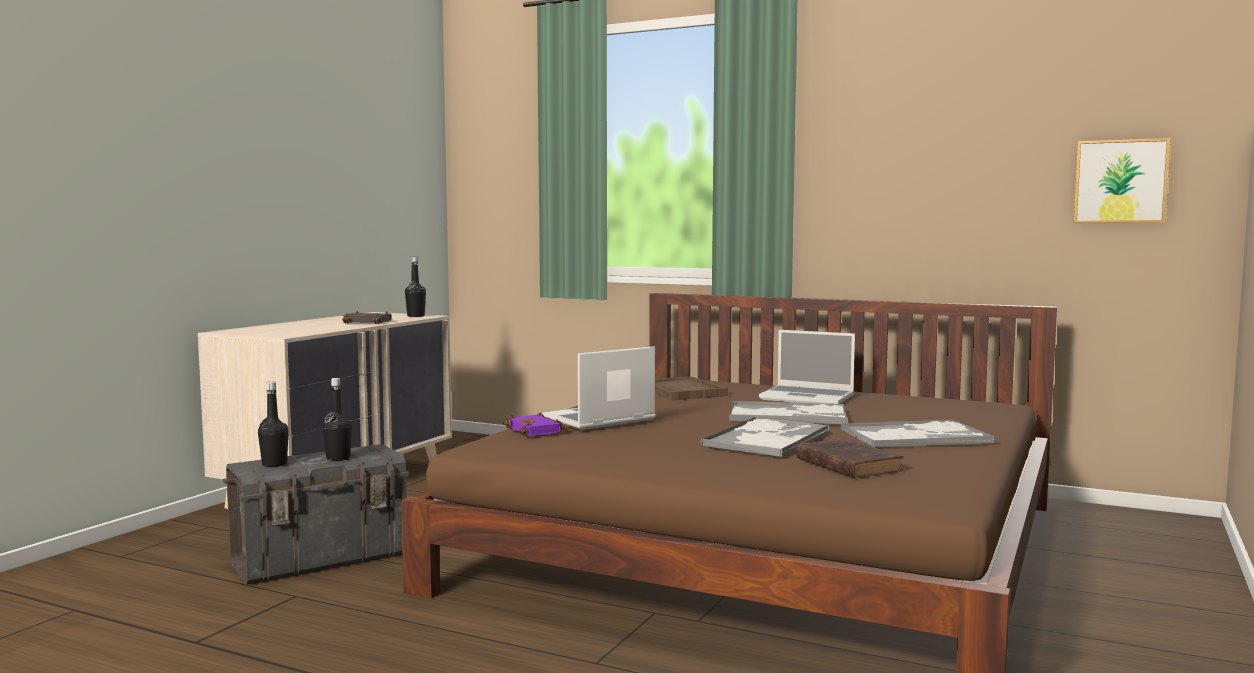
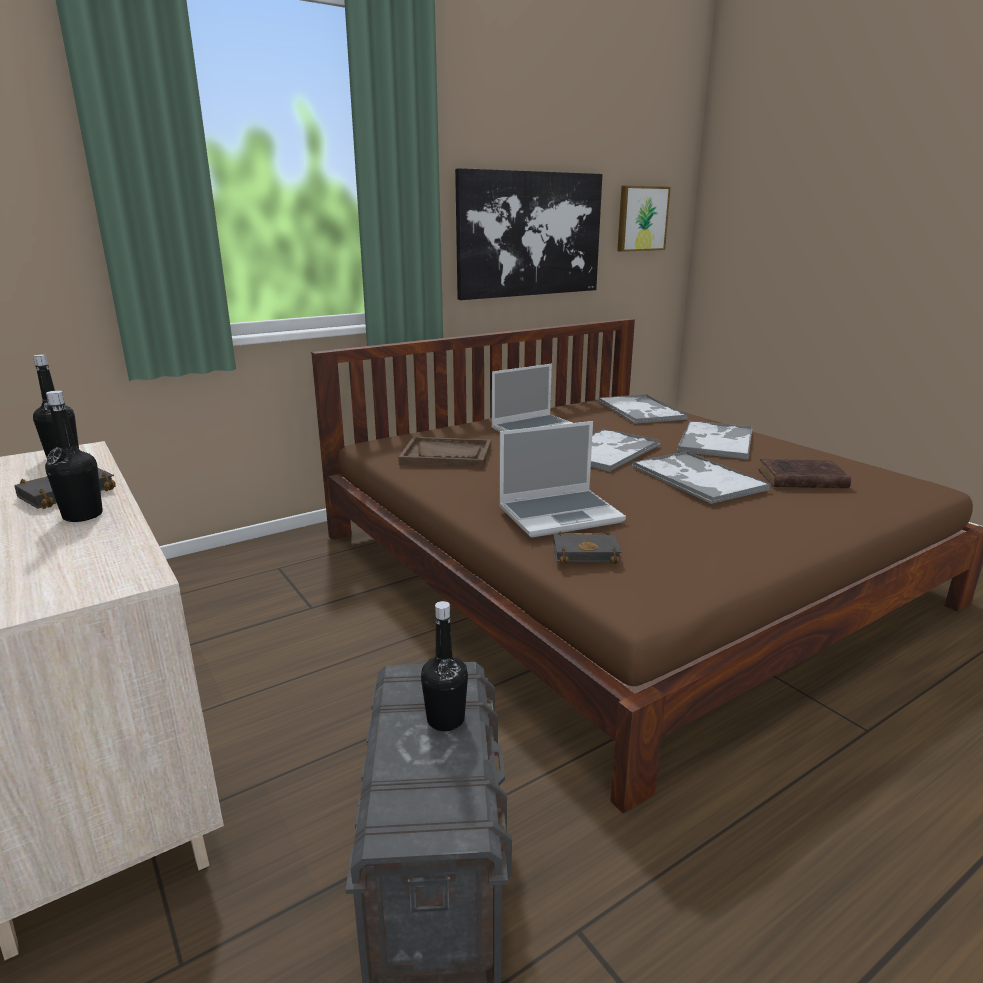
camera: 60 degrees left, 15 degrees up
black bottle [258,382,289,467] -> black bottle moved to [45,391,103,522]
purple book [503,413,565,437] -> black book [553,531,622,564]
laptop [542,346,656,430] -> laptop turned 105 degrees counterclockwise [499,421,626,538]
none -> picture [455,168,602,300]
none -> tray [598,394,688,424]

